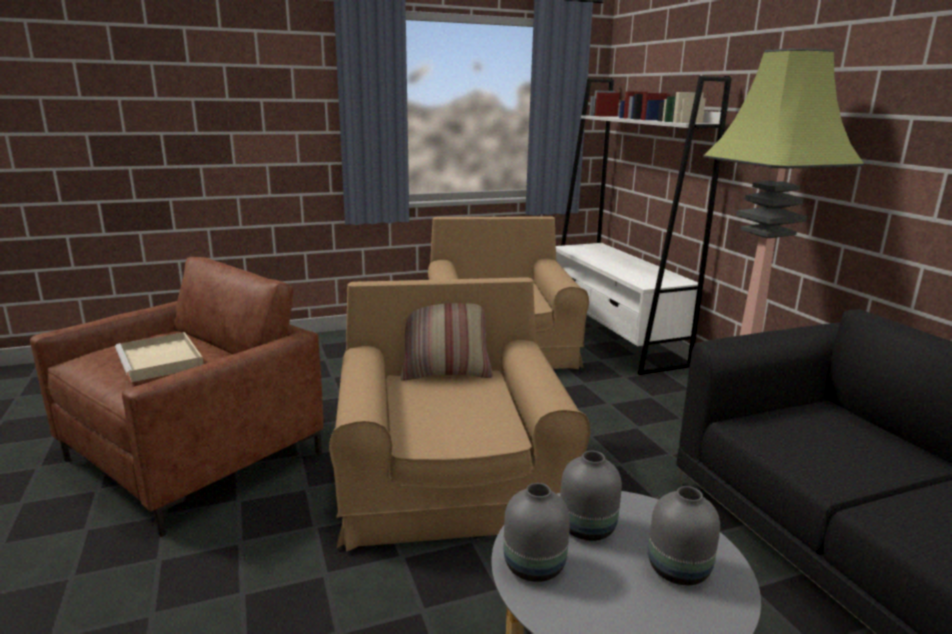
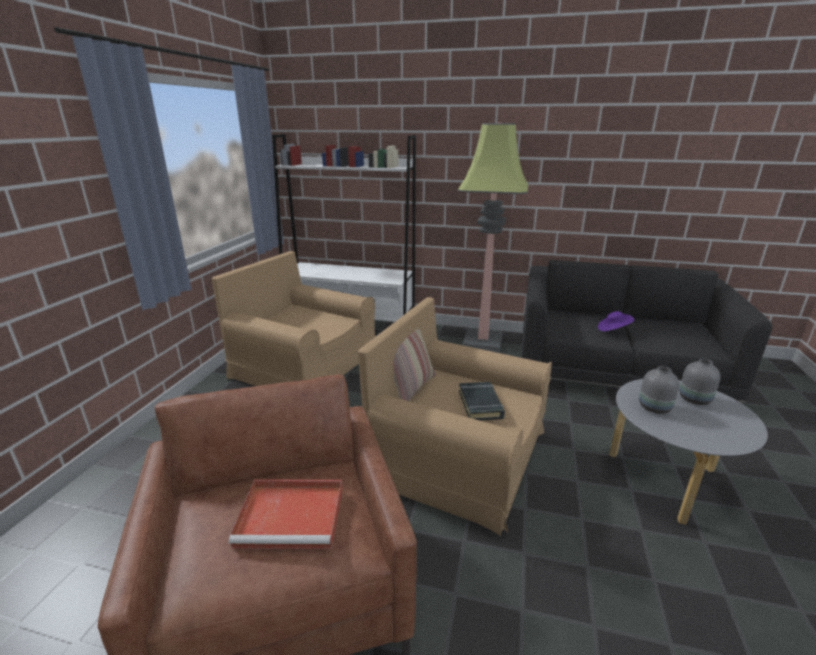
camera: 55 degrees left, 5 degrees up
beige tray [115,332,203,382] -> red tray [229,480,343,549]
grey vase [504,483,570,582] -> none
none -> black book [459,382,505,420]
none -> purple hat [598,311,635,331]

